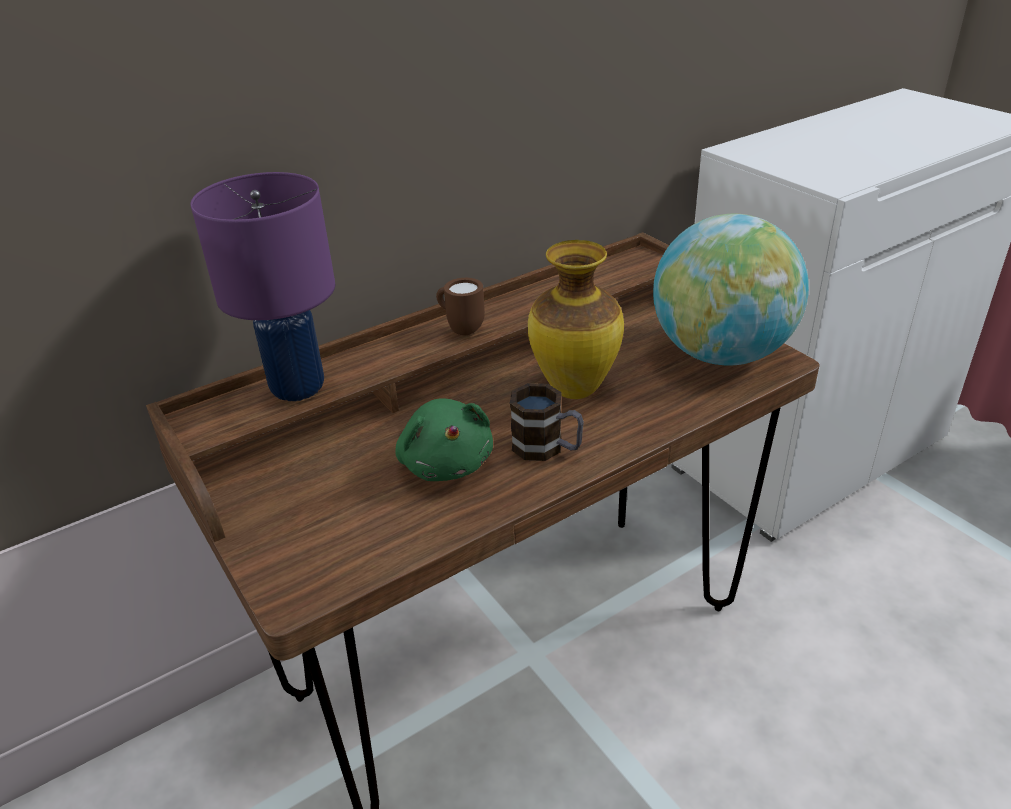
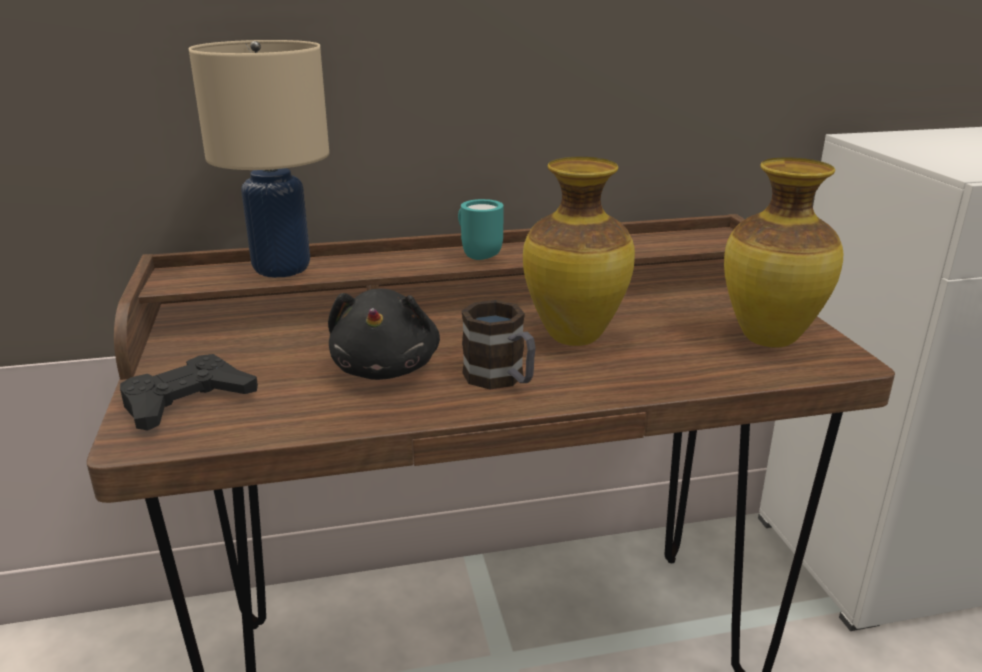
camera: 20 degrees right, 10 degrees down
purple table lamp [190,172,335,401] -> beige table lamp [189,40,330,278]
green plush toy [395,398,493,481] -> black plush toy [328,289,440,380]
brown mug [436,278,485,335] -> turquoise mug [458,199,503,260]
globe [653,214,809,365] -> vase [724,158,843,348]
none -> black game controller [120,354,258,430]

